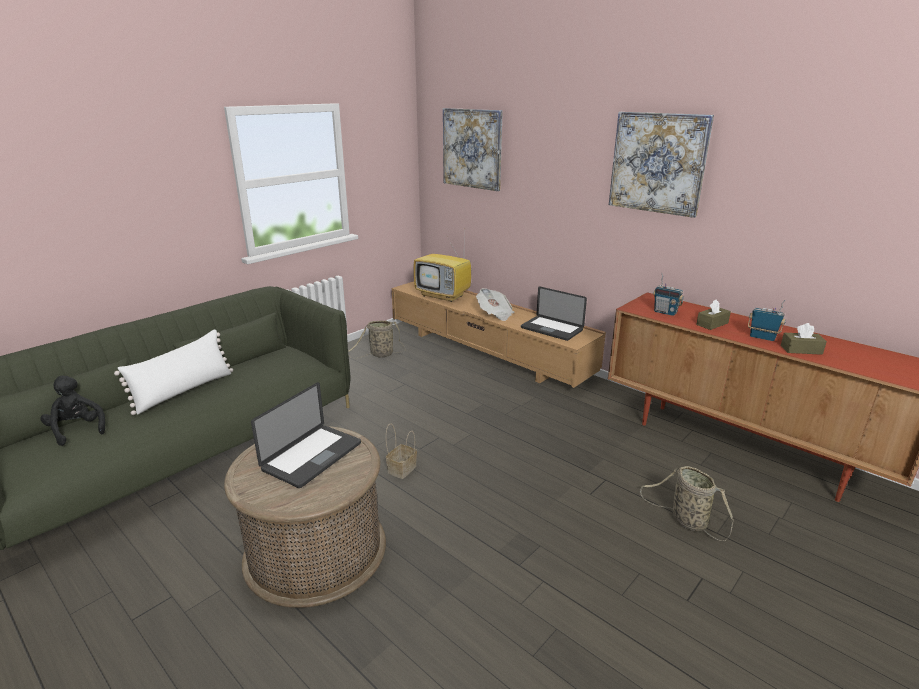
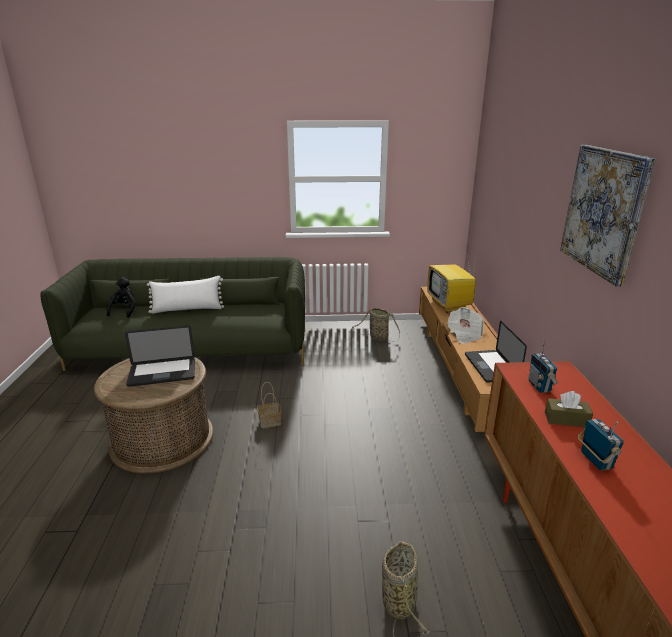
camera: 45 degrees right, 0 degrees up
picture [443,108,503,191] -> none
brown tissue box [781,323,827,355] -> none

